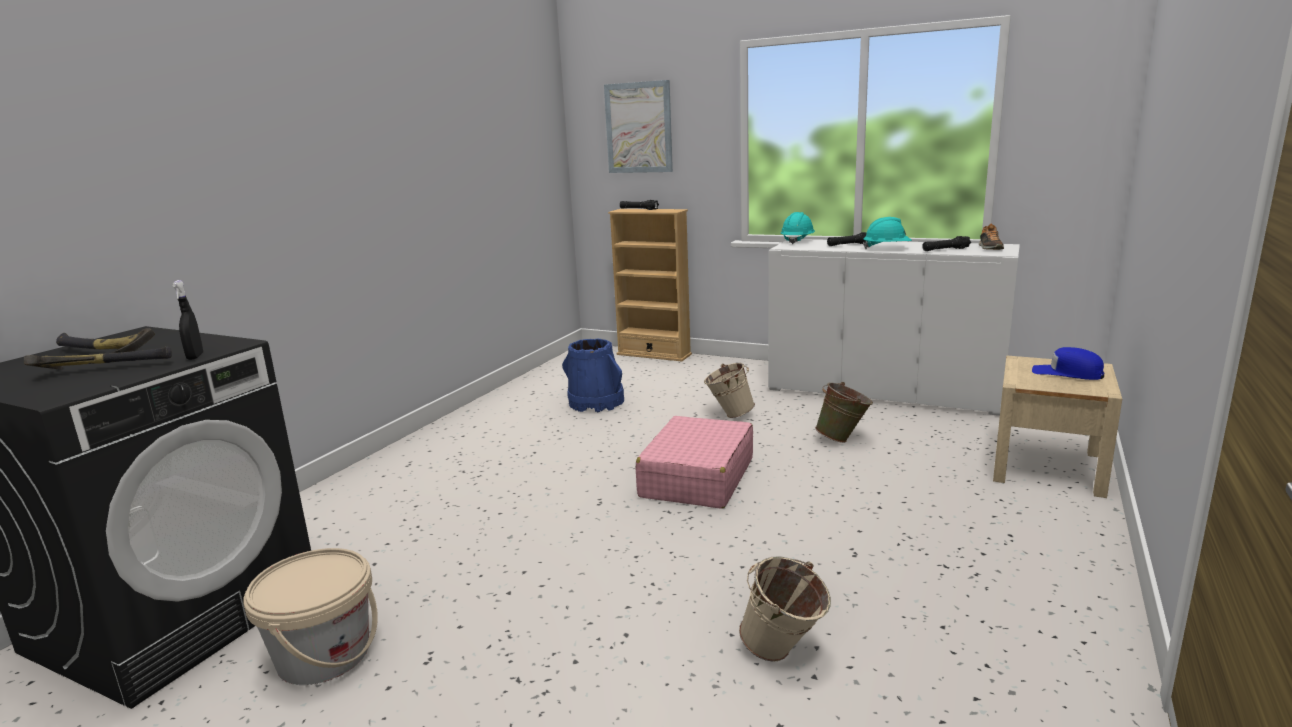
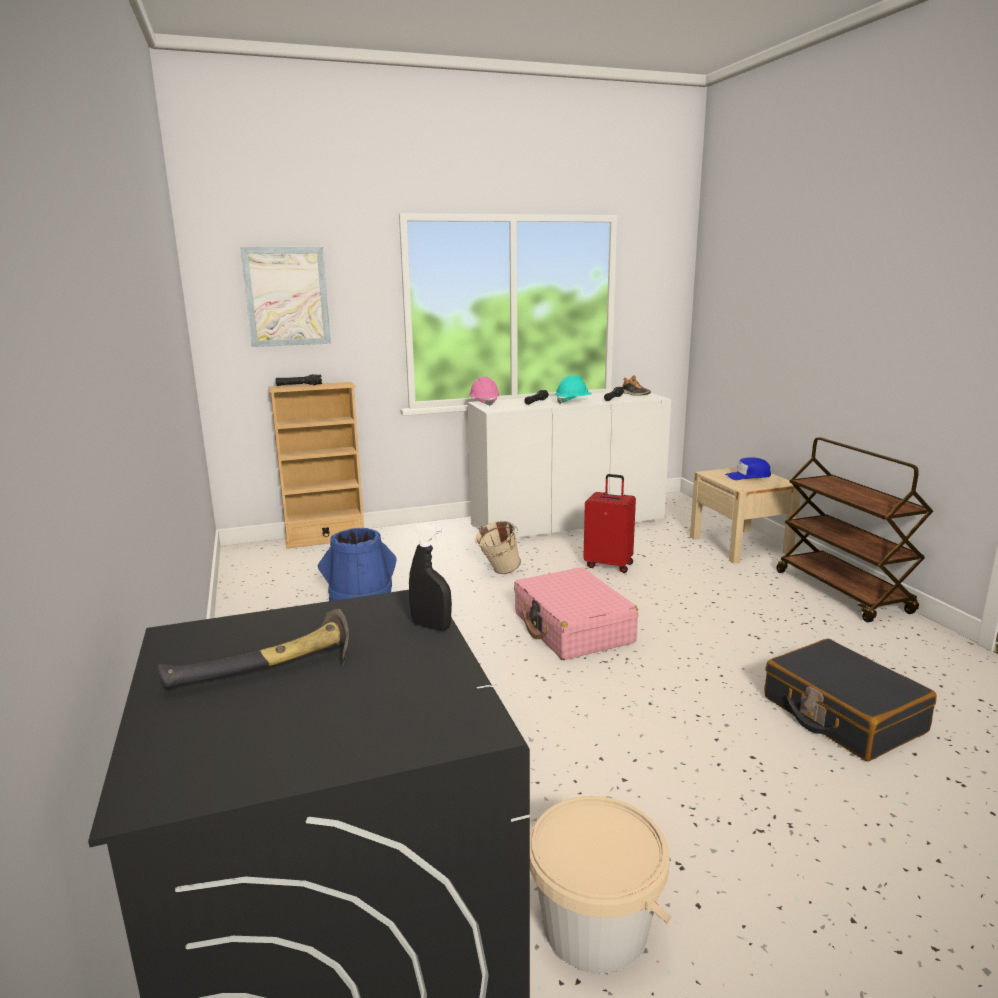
camera: 45 degrees left, 0 degrees up
hammer [24,347,172,370] -> none
beige bucket [739,556,831,662] -> black suitcase [764,638,937,761]
turquoise hard hat [781,212,815,244] -> pink hard hat [469,376,500,406]
green bucket [815,382,873,443] -> red suitcase [583,474,636,573]
none -> brown cart [776,437,933,622]

